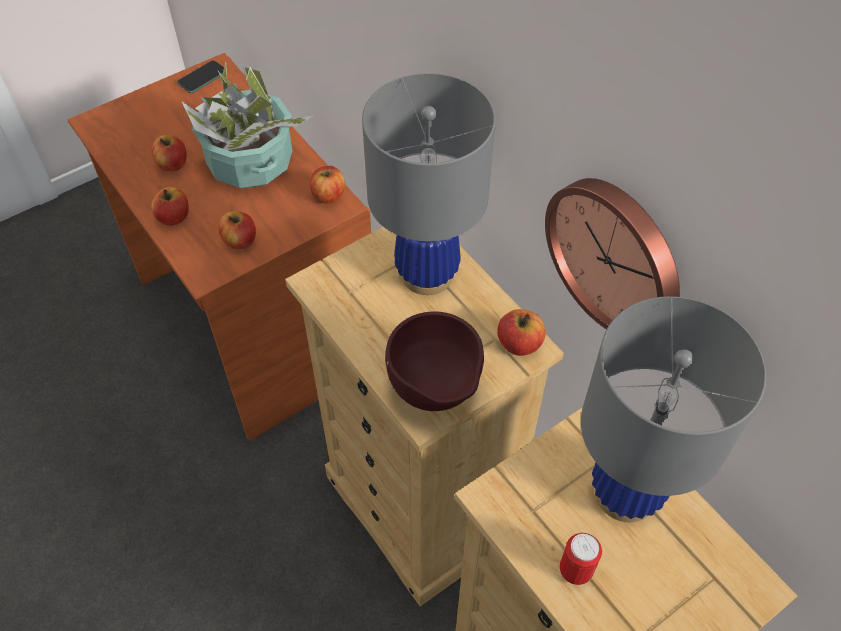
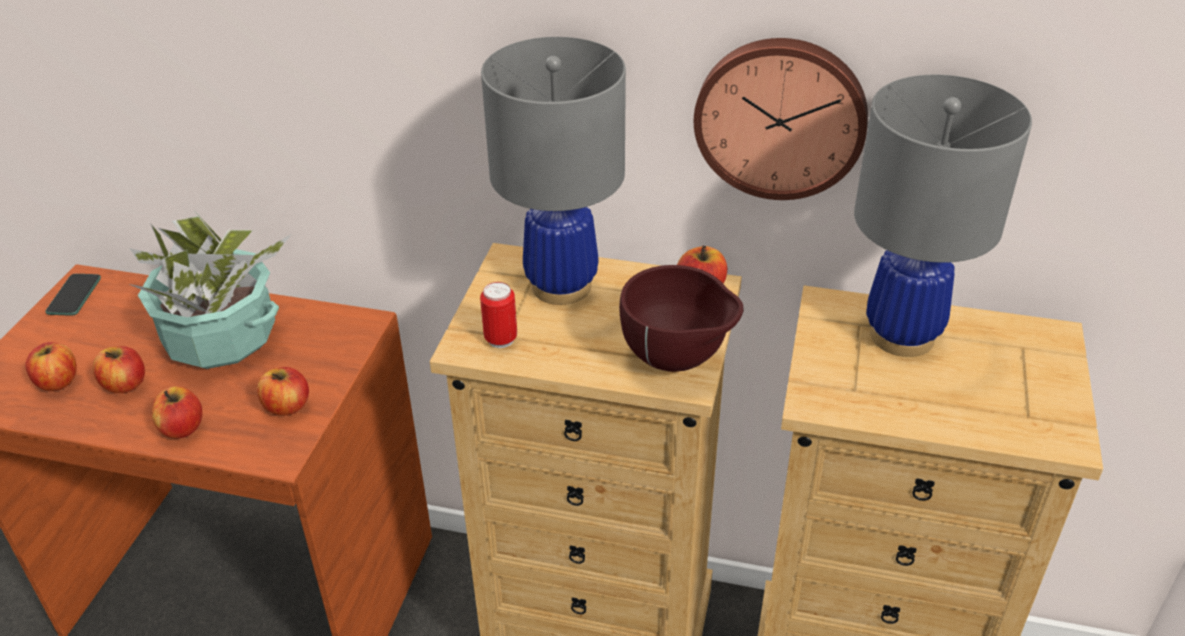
camera: 40 degrees left, 15 degrees down
apple [310,166,345,203] -> apple moved to [25,342,77,391]
can [560,533,602,585] -> can moved to [480,282,517,348]

